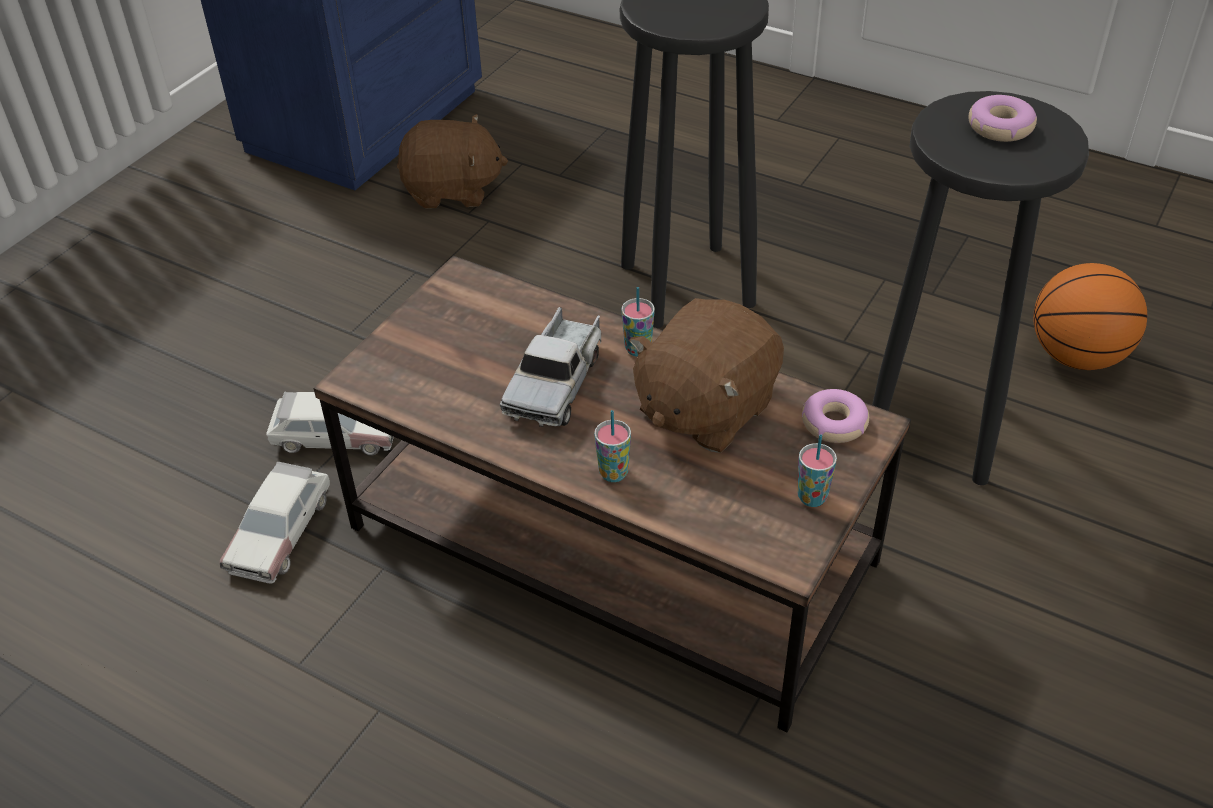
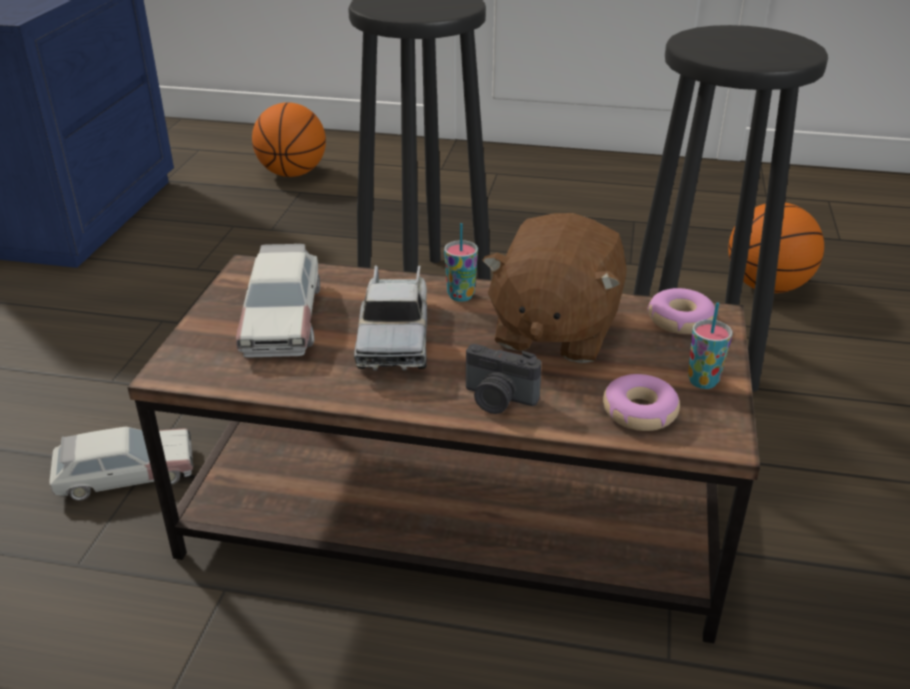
camera: 20 degrees left, 10 degrees down
toy car [220,462,330,584] -> toy car moved to [236,244,320,358]
brown plush toy [397,114,508,209] -> none
cup [594,410,631,482] -> camera [466,344,542,414]
donut [968,95,1037,142] -> donut moved to [603,374,680,431]
none -> basketball [252,102,326,177]

